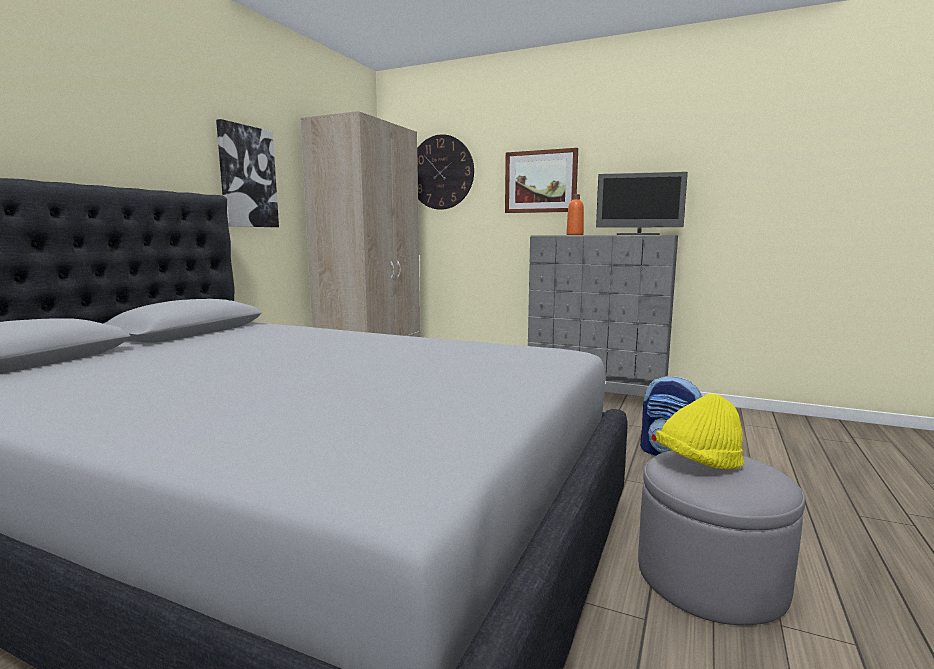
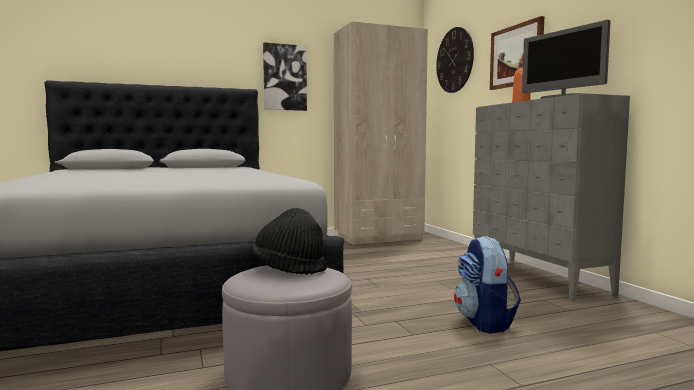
camera: 45 degrees right, 5 degrees down
yellow hat [656,393,744,469] -> black hat [251,208,327,275]

